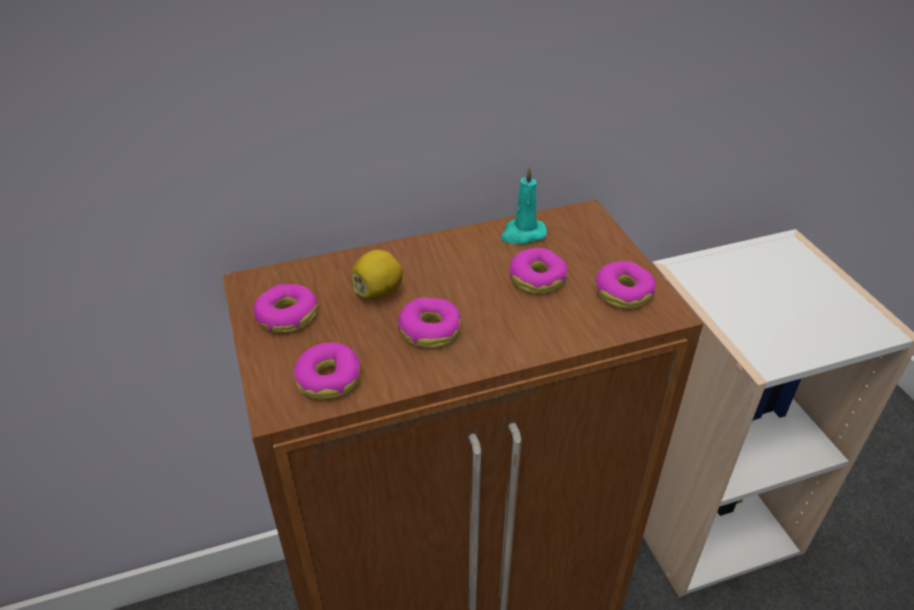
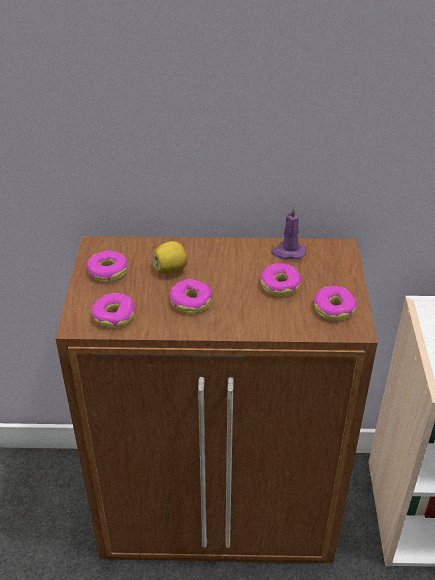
camera: 20 degrees right, 0 degrees up
turquoise candle [500,166,547,244] -> purple candle [271,206,306,260]

